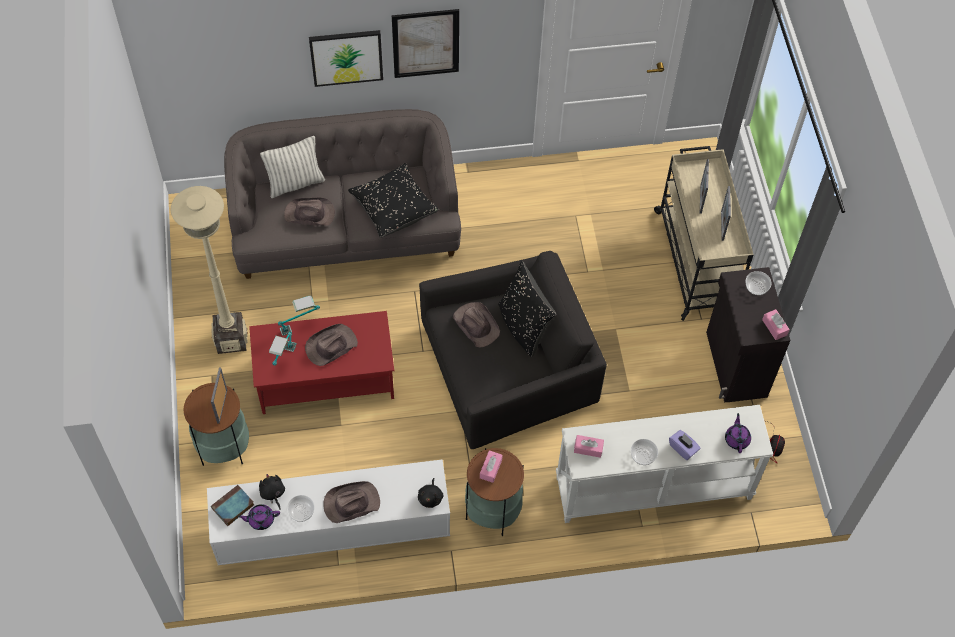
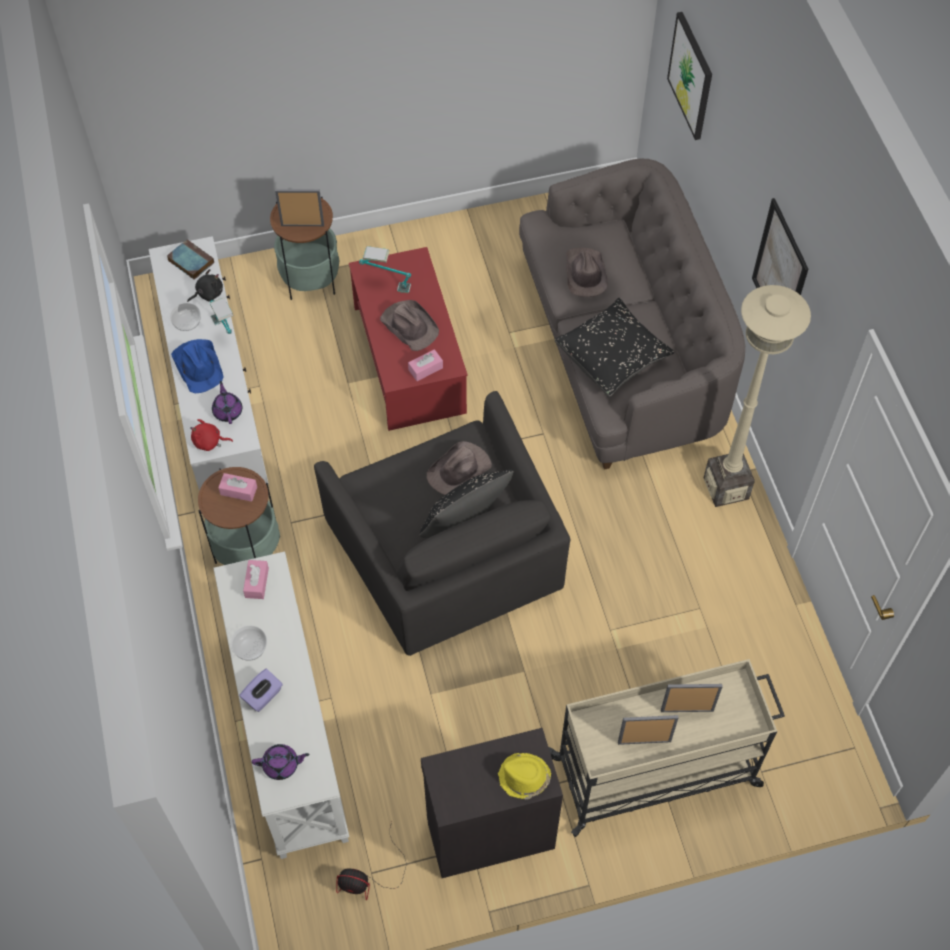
camera: 85 degrees right, 0 degrees up
beige floor lamp [171,186,248,354] -> beige floor lamp moved to [704,285,811,507]
purple teapot [237,504,280,530] -> purple teapot moved to [212,381,242,424]
pillow [260,136,325,198] -> none
table lamp [278,295,320,336] -> table lamp moved to [210,298,233,334]
picture [309,30,383,87] -> picture moved to [667,12,712,140]
brown hat [323,481,380,523] -> blue hat [171,339,224,393]
black plush toy [418,478,443,508] -> red plush toy [190,419,233,451]
bowl [746,271,772,295] -> yellow hat [498,753,551,799]
pink tissue box [762,309,790,340] -> pink tissue box moved to [408,349,443,381]

